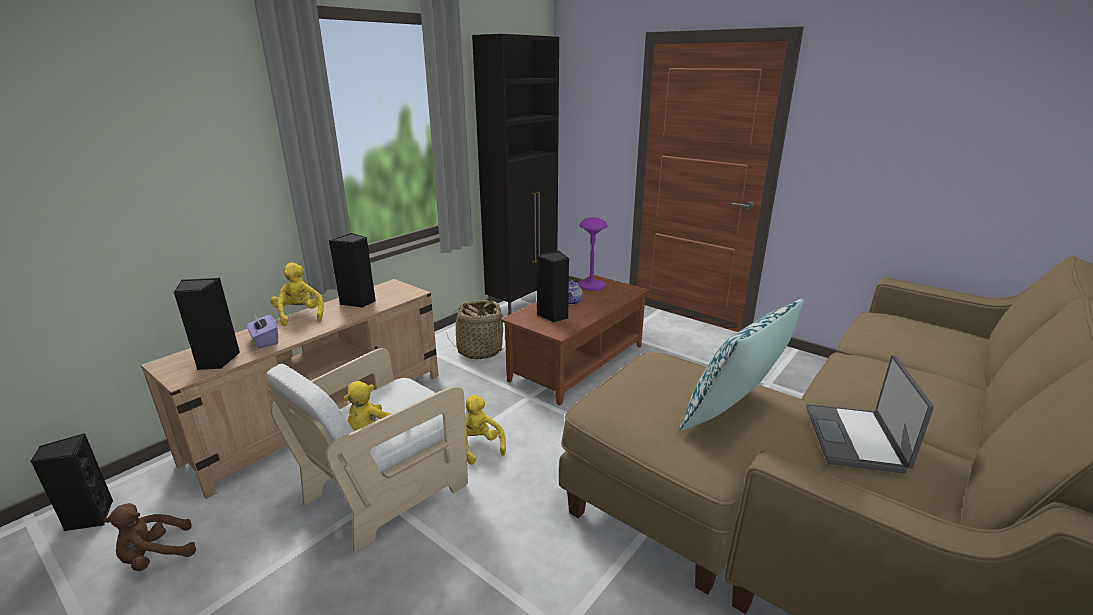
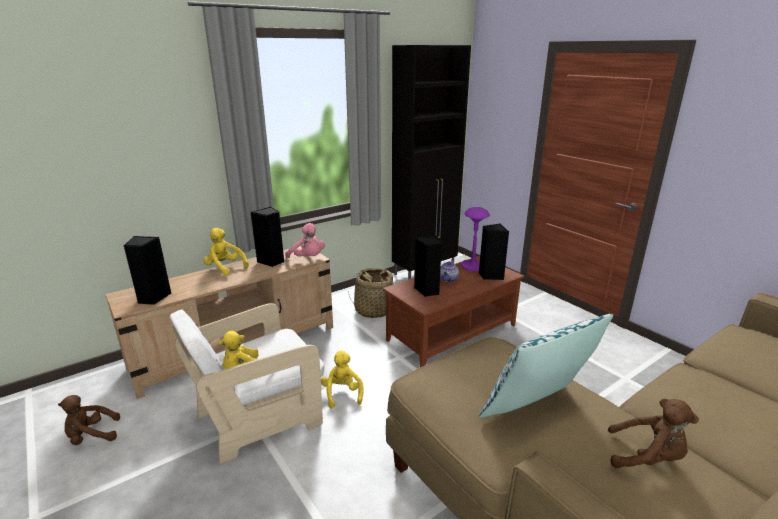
camera: 15 degrees right, 0 degrees up
black speaker [31,433,113,531] -> black speaker moved to [479,223,509,280]
purple tissue box [247,314,278,349] -> none
yellow plush toy [271,263,324,326] -> yellow plush toy turned 45 degrees counterclockwise [203,228,249,276]
laptop [806,355,934,474] -> brown plush toy [608,399,699,468]
none -> pink plush toy [285,223,325,259]

